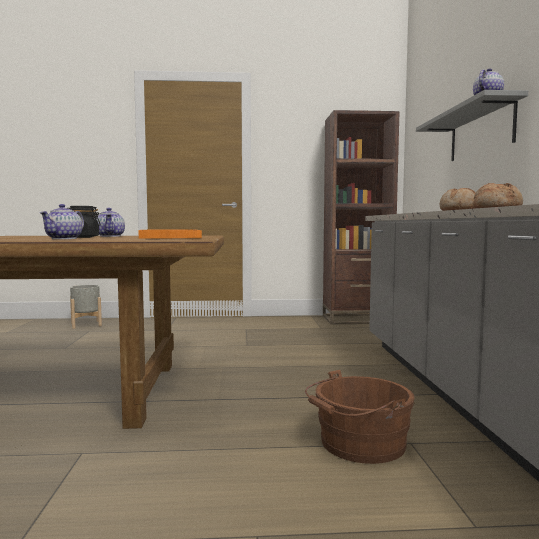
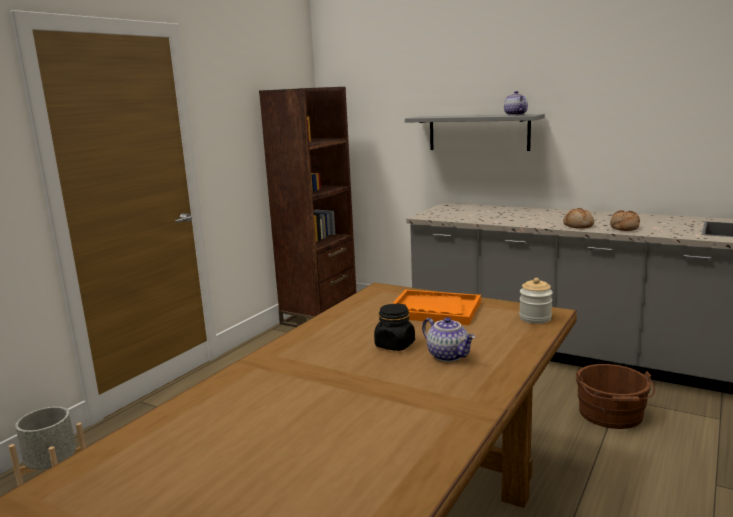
camera: 55 degrees left, 10 degrees up
teapot [96,208,125,237] -> none
none -> jar [519,278,553,324]

